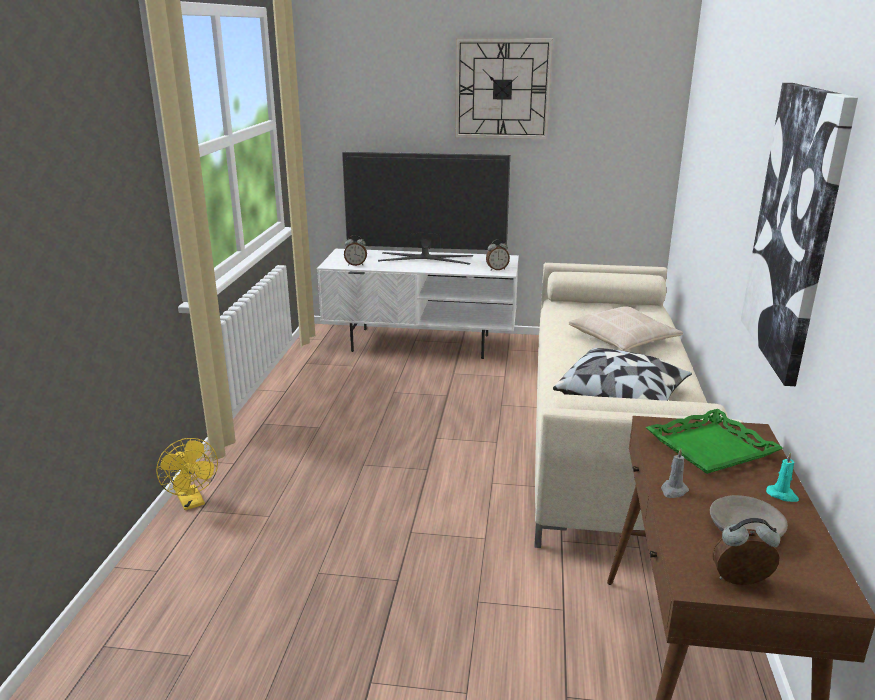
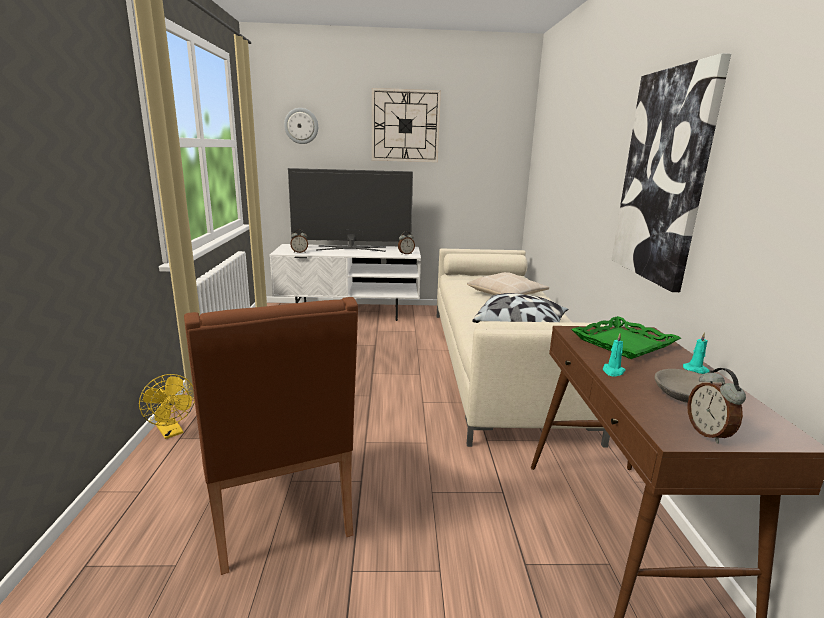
camera: 10 degrees left, 5 degrees down
grey candle [661,448,689,498] -> turquoise candle [603,333,626,377]
alarm clock [713,518,780,585] -> alarm clock turned 90 degrees counterclockwise [687,368,746,444]
none -> brown armchair [184,297,358,575]
none -> wall clock [284,108,318,144]

